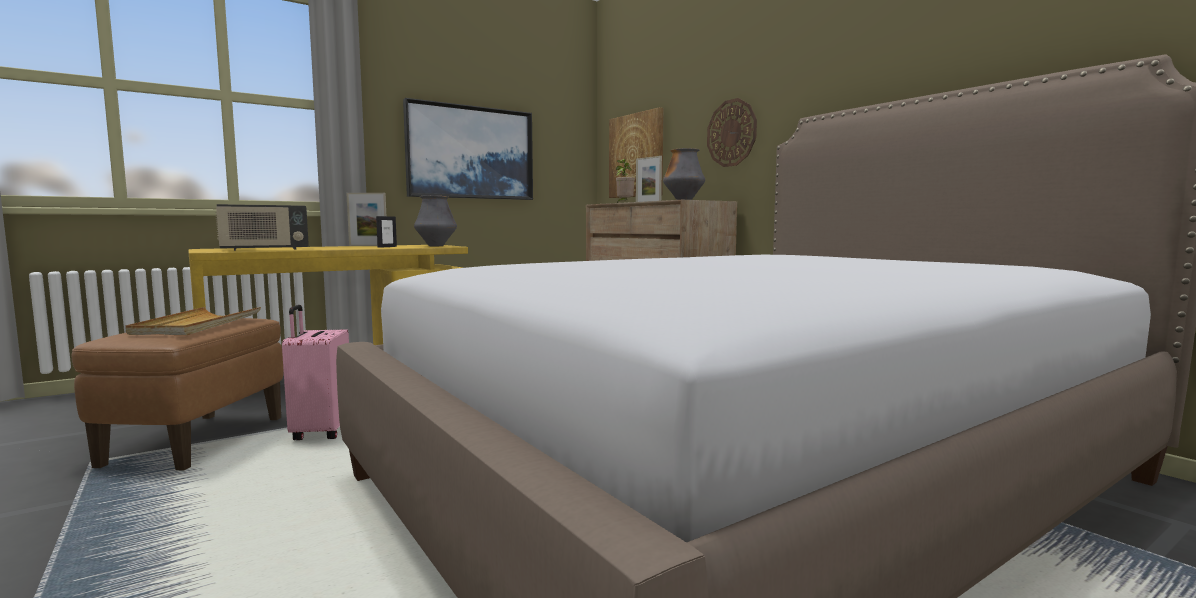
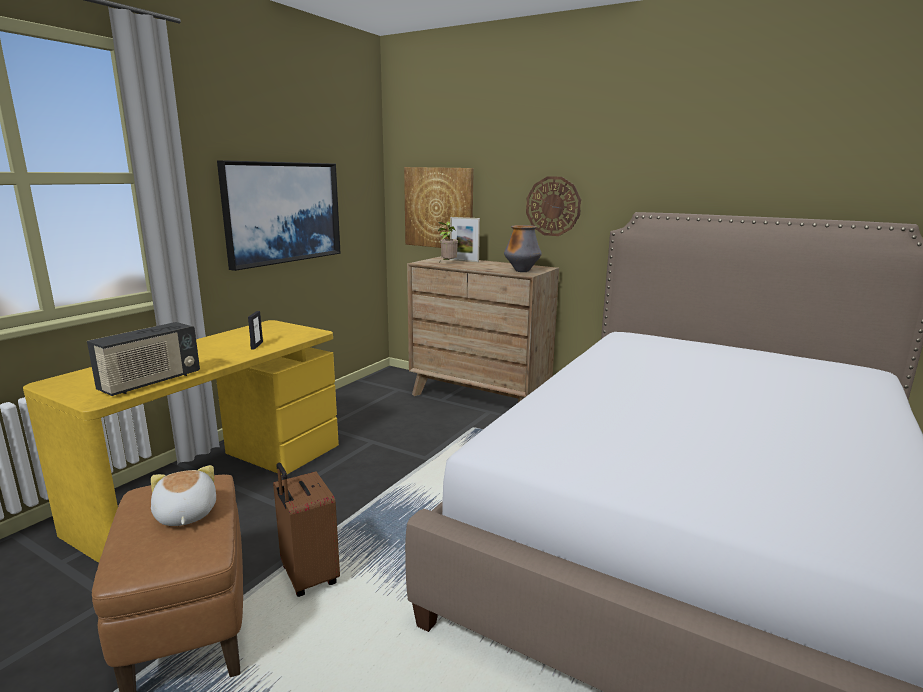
camera: 25 degrees left, 10 degrees up
beige tray [125,307,261,335] -> plush toy [151,465,216,526]
pink suitcase [282,305,349,440] -> brown suitcase [273,463,340,597]
picture frame [346,193,386,246] -> none
vase [414,196,457,246] -> none

